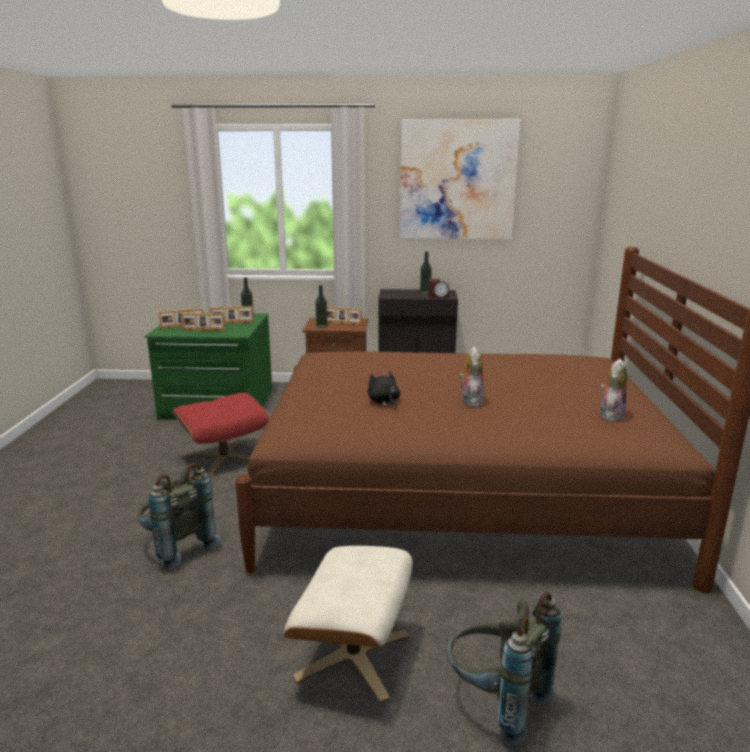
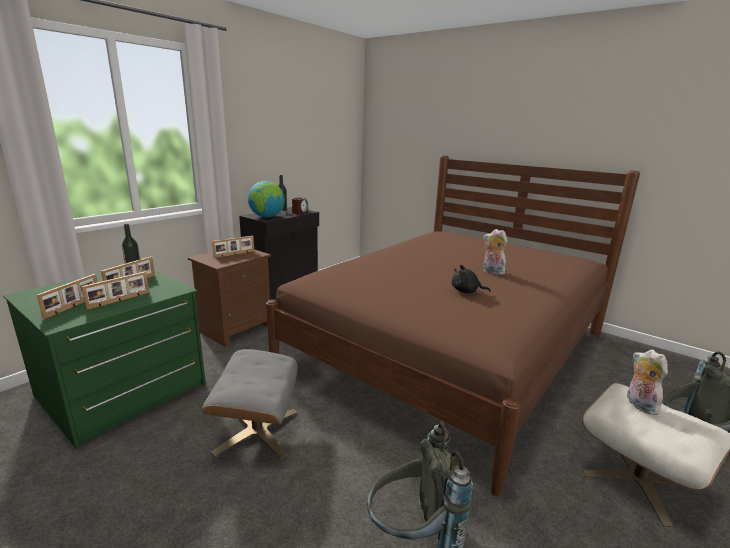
camera: 55 degrees left, 0 degrees up
red ottoman [172,393,269,478] -> grey ottoman [202,349,298,459]
bottle [315,285,328,328] -> none
picture [400,119,521,239] -> none
plush toy [600,359,627,422] -> plush toy moved to [627,350,668,415]
none -> globe [248,181,285,218]

